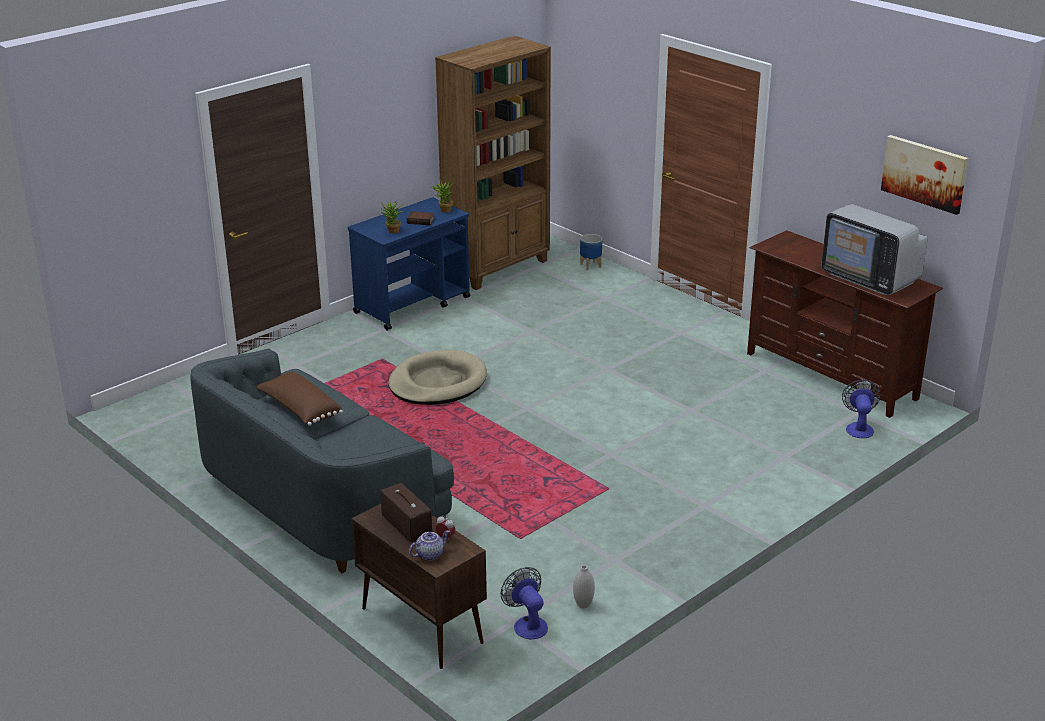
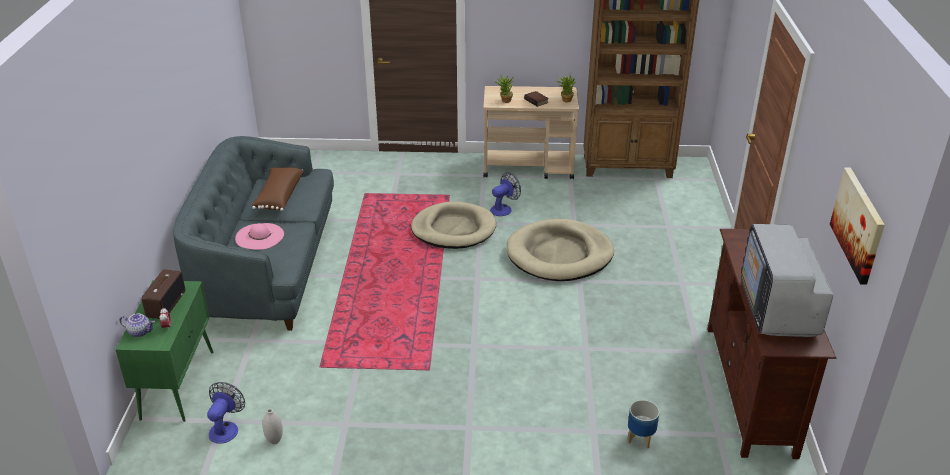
camera: 45 degrees right, 5 degrees up
blue cart [348,197,471,331] -> beige cart [483,86,579,179]
brown cabinet [351,504,487,669] -> green cabinet [115,280,213,422]
planter [580,234,602,270] -> planter moved to [628,400,659,449]
fan [842,380,881,438] -> fan moved to [490,173,521,216]
none -> pink hat [235,223,284,250]
none -> beige dog bed [506,219,614,281]

